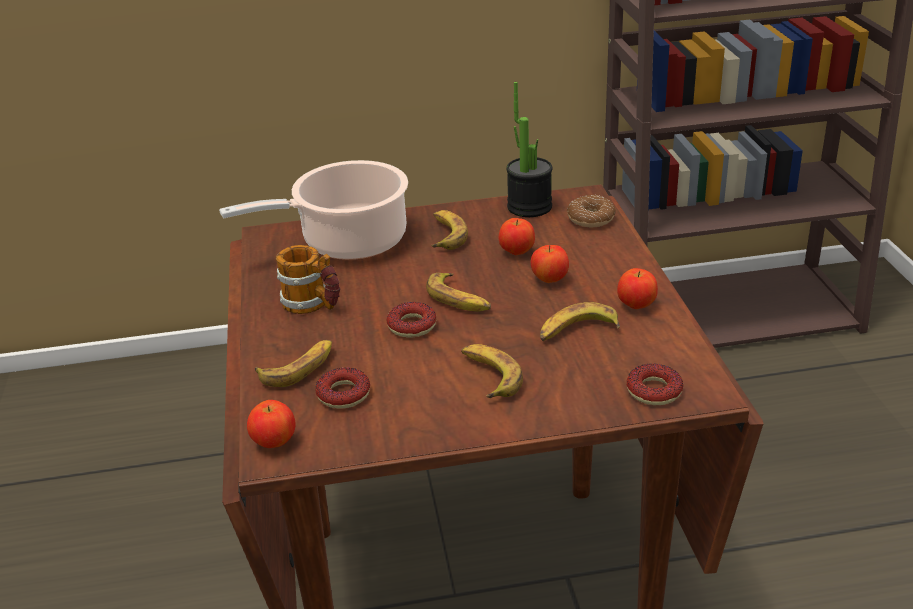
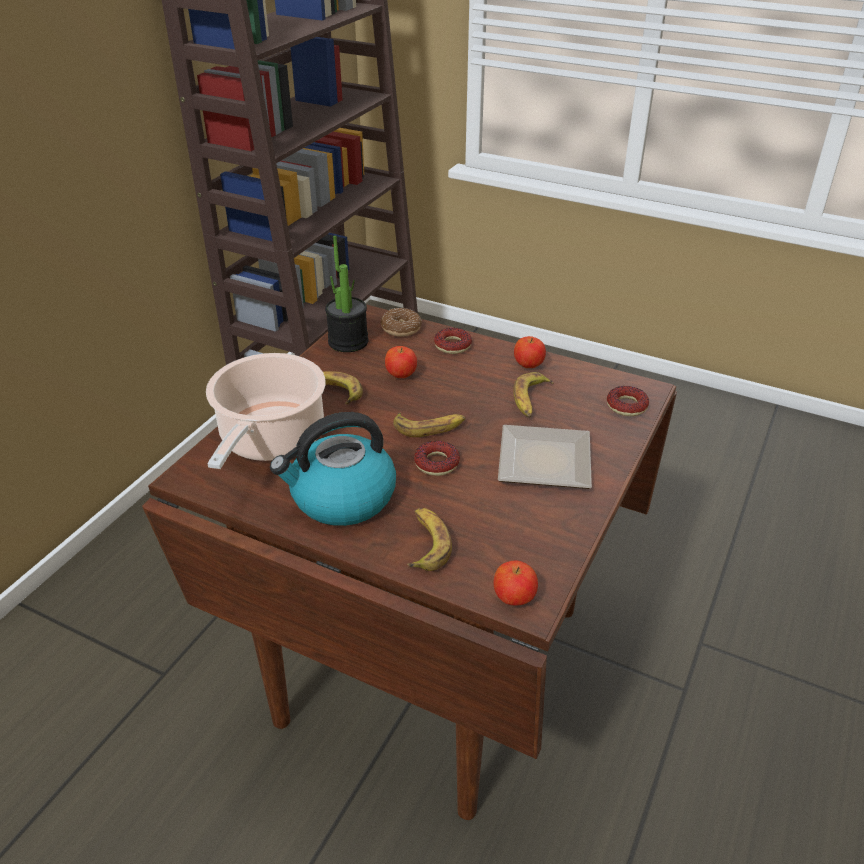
camera: 55 degrees left, 5 degrees up
mug [276,245,340,314] -> kettle [270,412,396,526]
donut [315,367,370,409] -> donut moved to [434,328,472,354]
banana [461,344,523,398] -> plate [498,425,592,489]
apple [531,245,569,283] -> none

